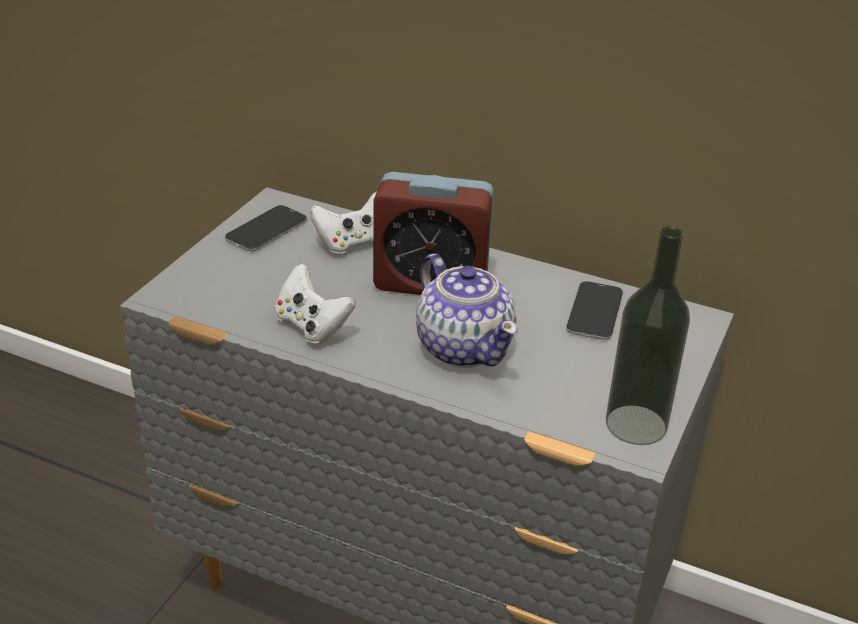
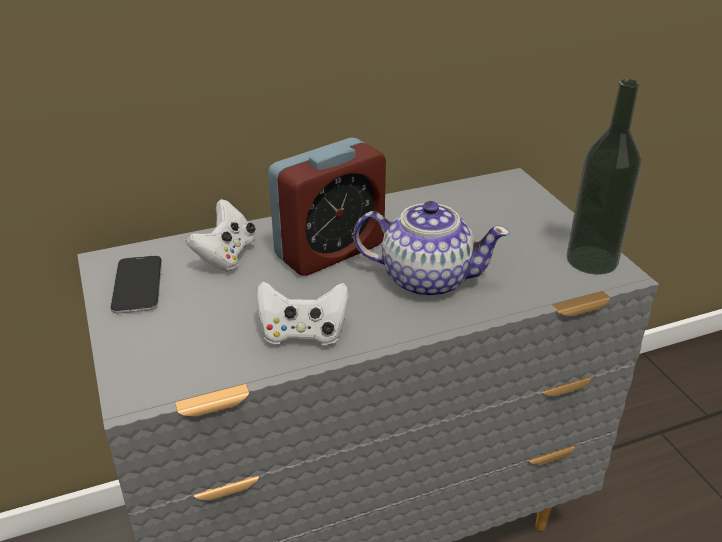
camera: 45 degrees left, 0 degrees up
phone [566,281,623,340] -> none

